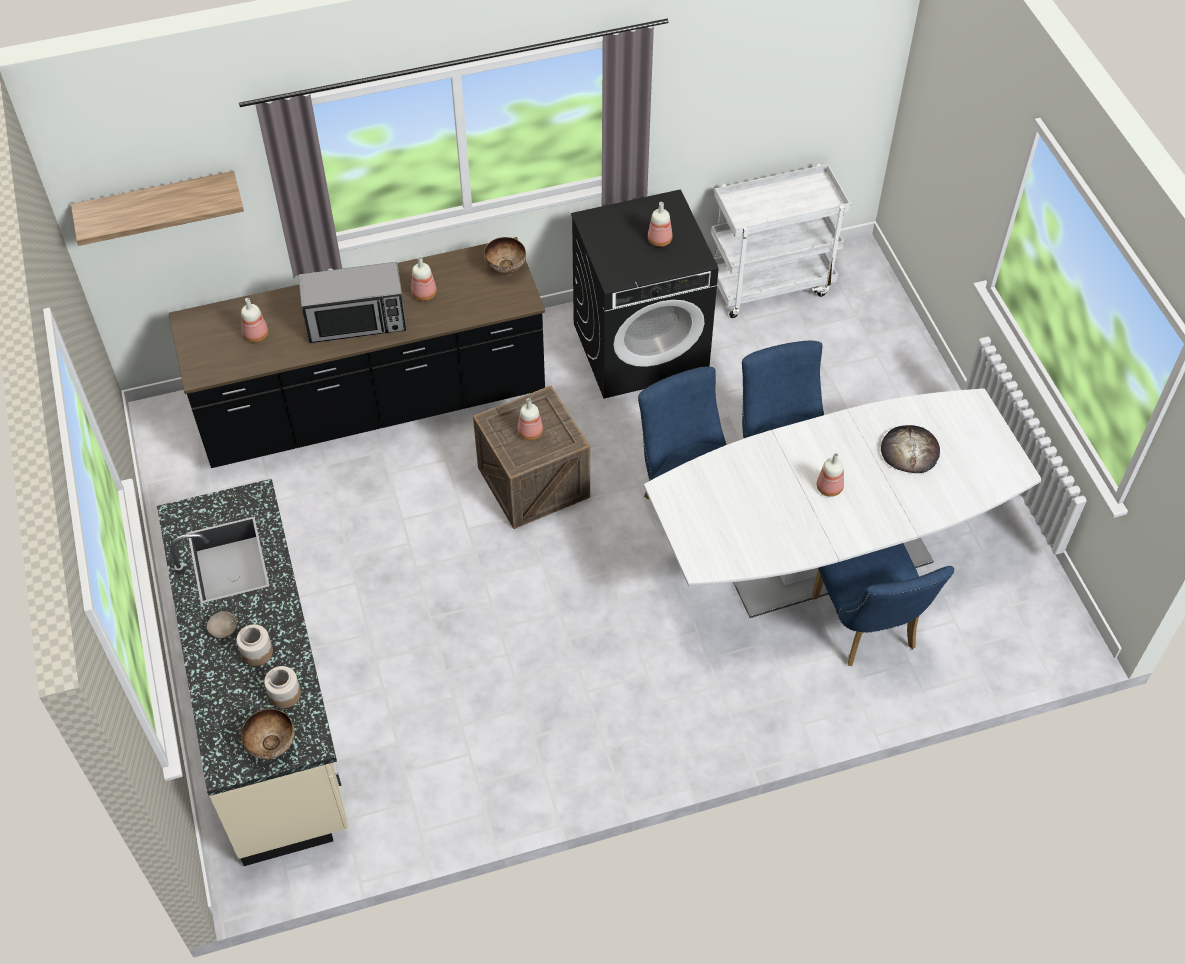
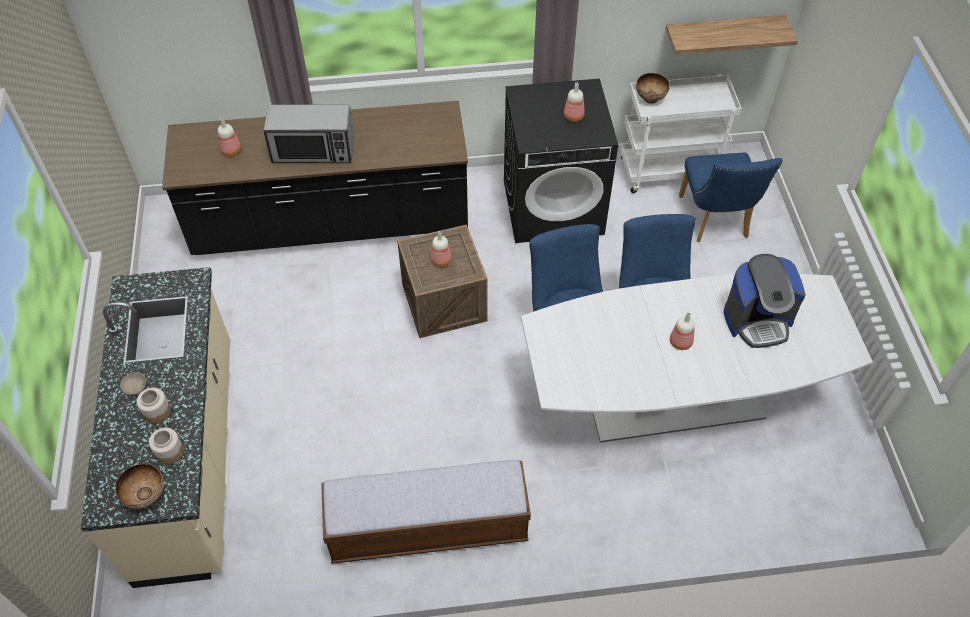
camera: 10 degrees right, 0 degrees up
shelf [71,171,244,246] -> shelf moved to [666,15,798,55]
bottle [411,256,437,301] -> none
bowl [484,237,526,276] -> bowl moved to [636,73,670,104]
blue chair [812,543,954,666] -> blue chair moved to [679,153,783,242]
bread [881,425,940,473] -> coffee machine [723,254,806,348]
none -> bench [321,459,531,564]

